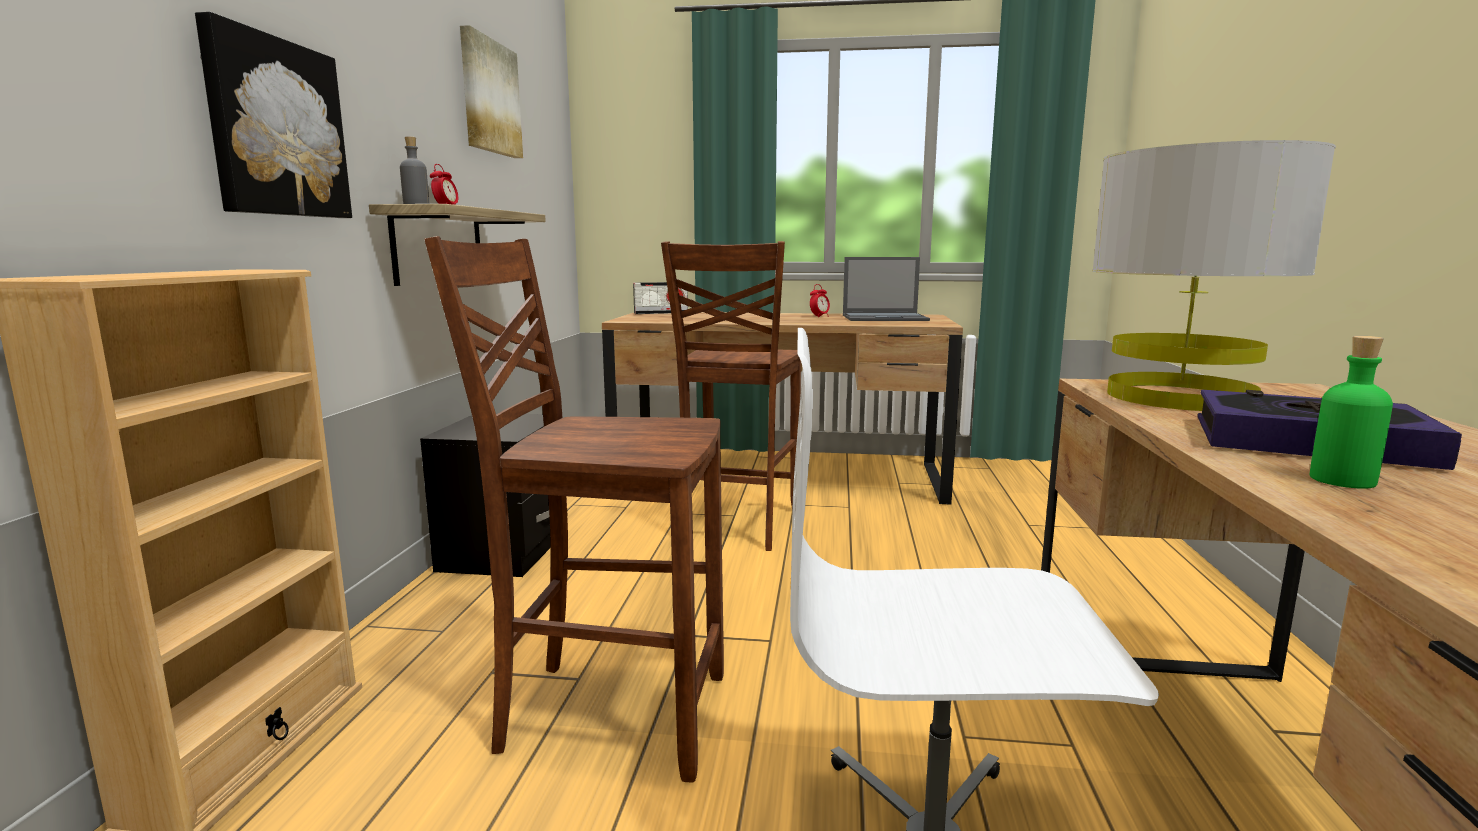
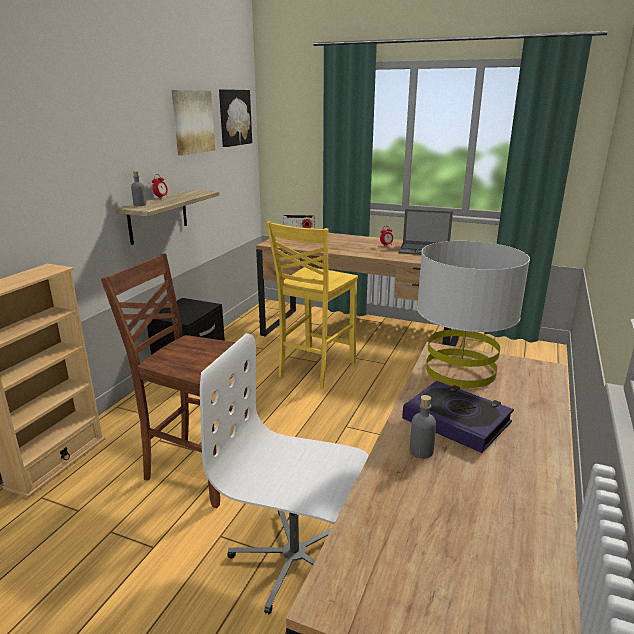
camera: 15 degrees right, 10 degrees up
picture [195,12,352,218] -> picture moved to [219,89,252,147]
brown chair [661,241,801,551] -> yellow chair [266,221,358,389]
green bottle [1310,336,1393,489] -> grey bottle [410,395,436,459]

